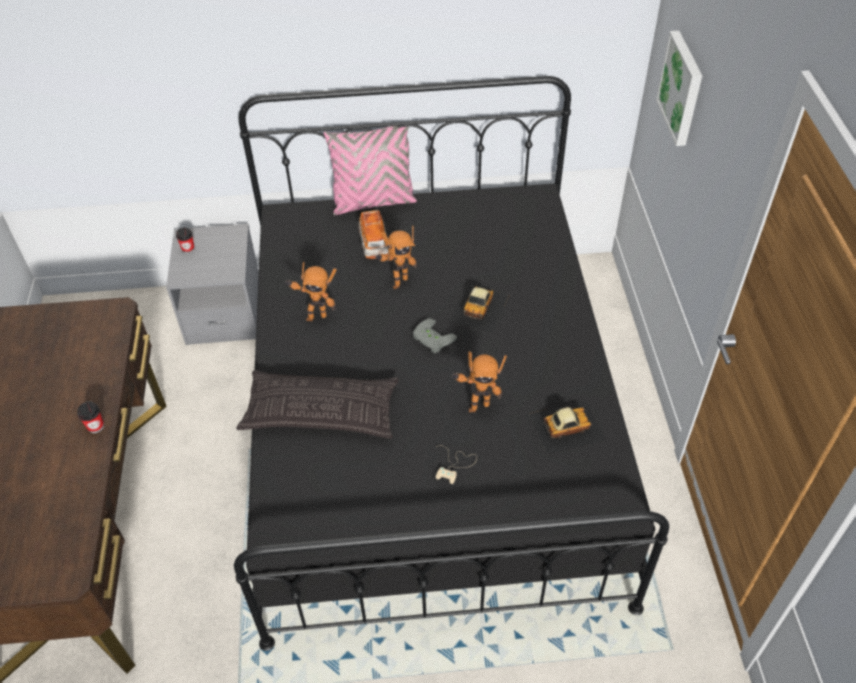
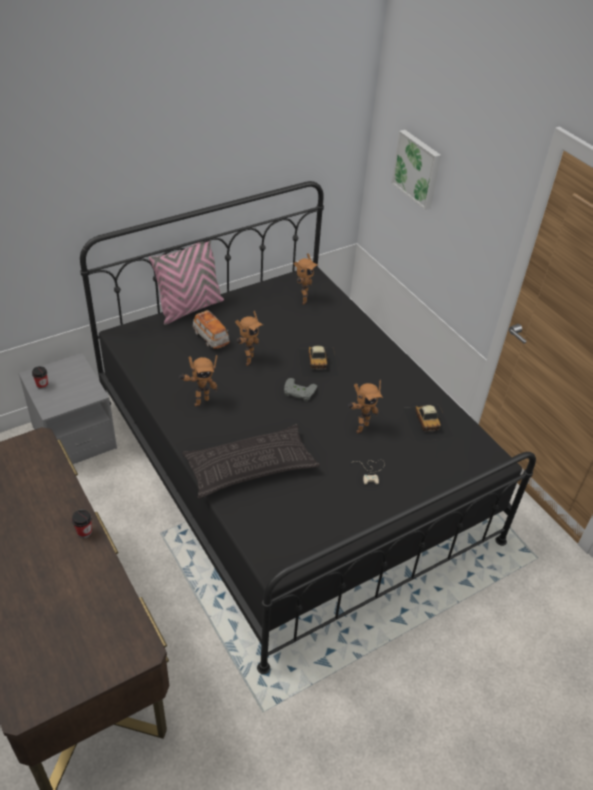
camera: 30 degrees left, 5 degrees down
toy car [529,400,606,455] -> toy car turned 120 degrees clockwise [403,404,453,441]
none -> toy robot [294,253,318,305]

